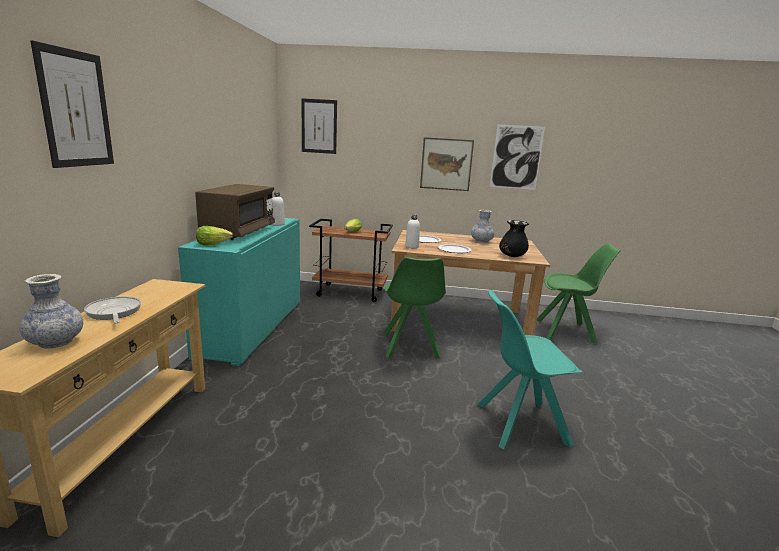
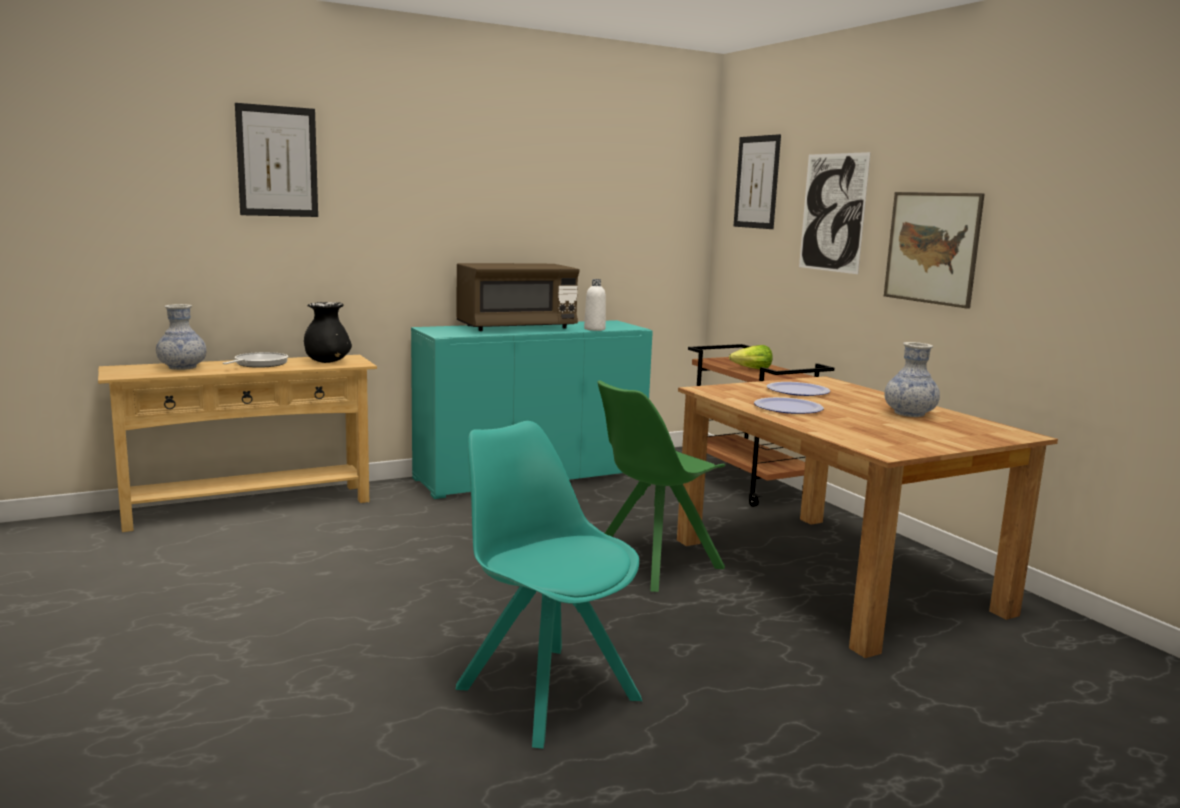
camera: 55 degrees right, 5 degrees down
lettuce [196,226,233,246] -> none
white bottle [405,215,420,249] -> none
picture [490,124,545,190] -> picture moved to [799,152,871,274]
black vase [499,220,529,257] -> black vase moved to [304,302,352,363]
green chair [537,244,621,344] -> none

